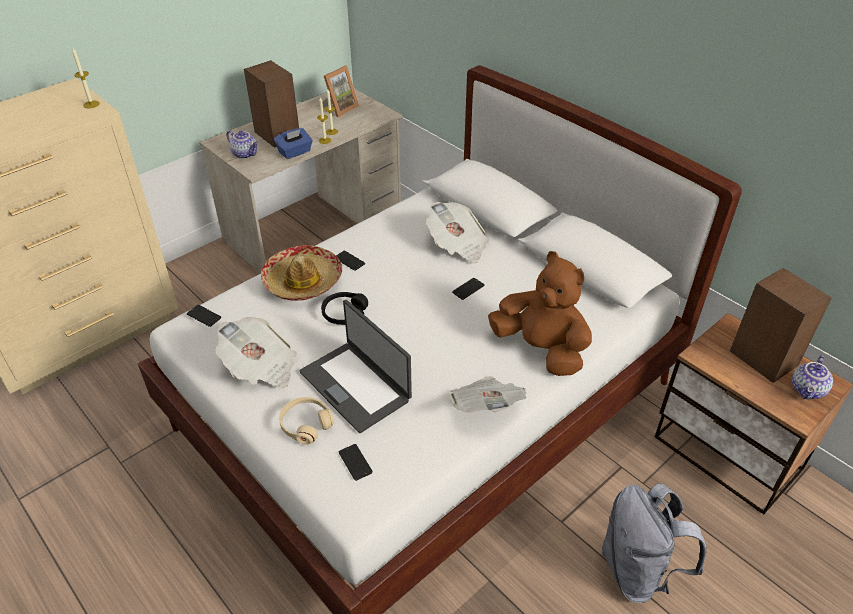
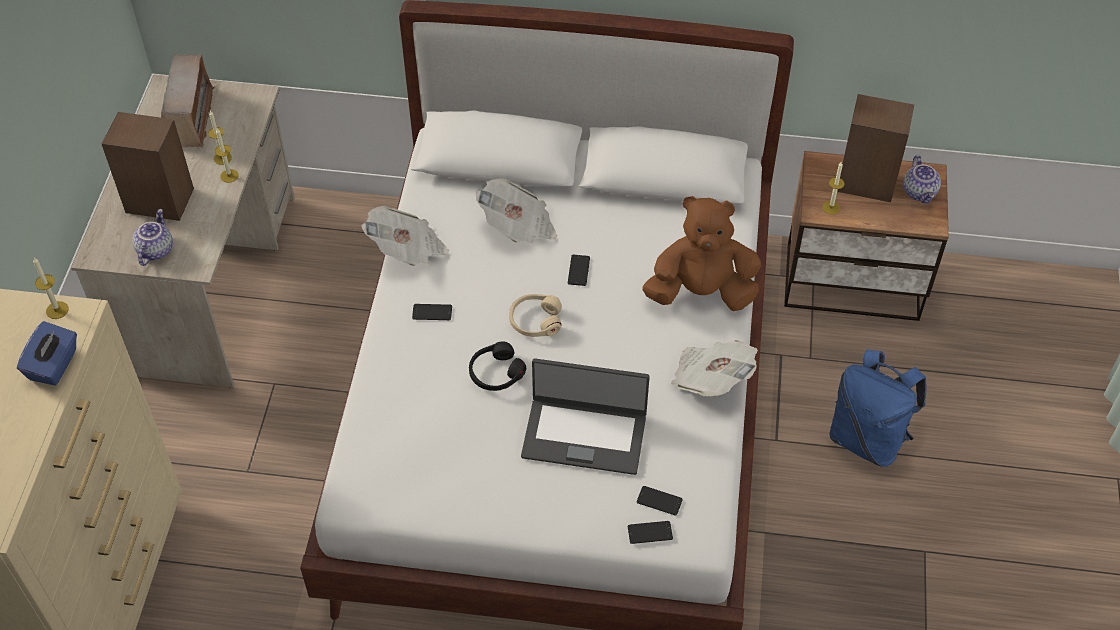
camera: 40 degrees left, 10 degrees up
phone [187,305,221,327] -> phone moved to [628,521,673,544]
newspaper [215,317,297,388] -> newspaper moved to [361,206,449,266]
teapot [227,130,258,159] -> teapot turned 75 degrees counterclockwise [133,209,173,266]
hat [261,245,342,301] -> none
blue tissue box [274,128,313,159] -> blue tissue box moved to [17,321,77,386]
beige headphones [279,397,334,445] -> beige headphones moved to [509,294,562,337]
picture frame [322,66,359,117] -> radio [161,53,215,148]
grey backpack [601,483,707,603] -> blue backpack [829,350,926,467]
none -> candle [822,161,844,214]

